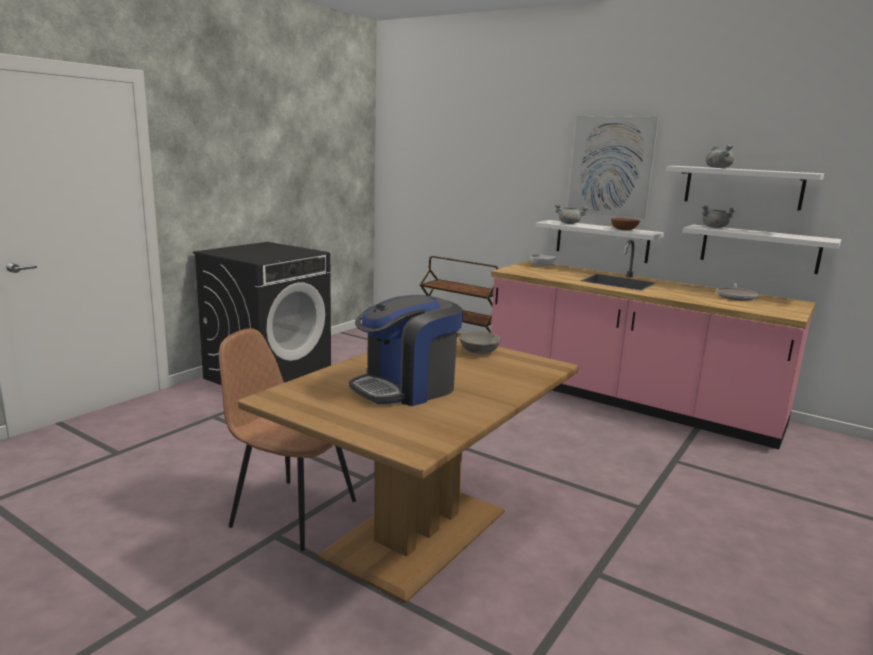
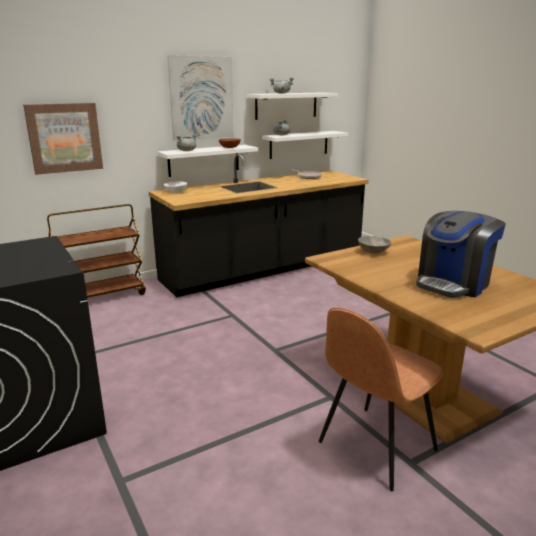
camera: 65 degrees left, 5 degrees up
coffee machine [349,295,463,406] -> coffee machine turned 60 degrees clockwise [416,211,506,298]
pink counter [491,240,816,449] -> black counter [149,154,369,298]
none -> picture [23,103,103,175]

